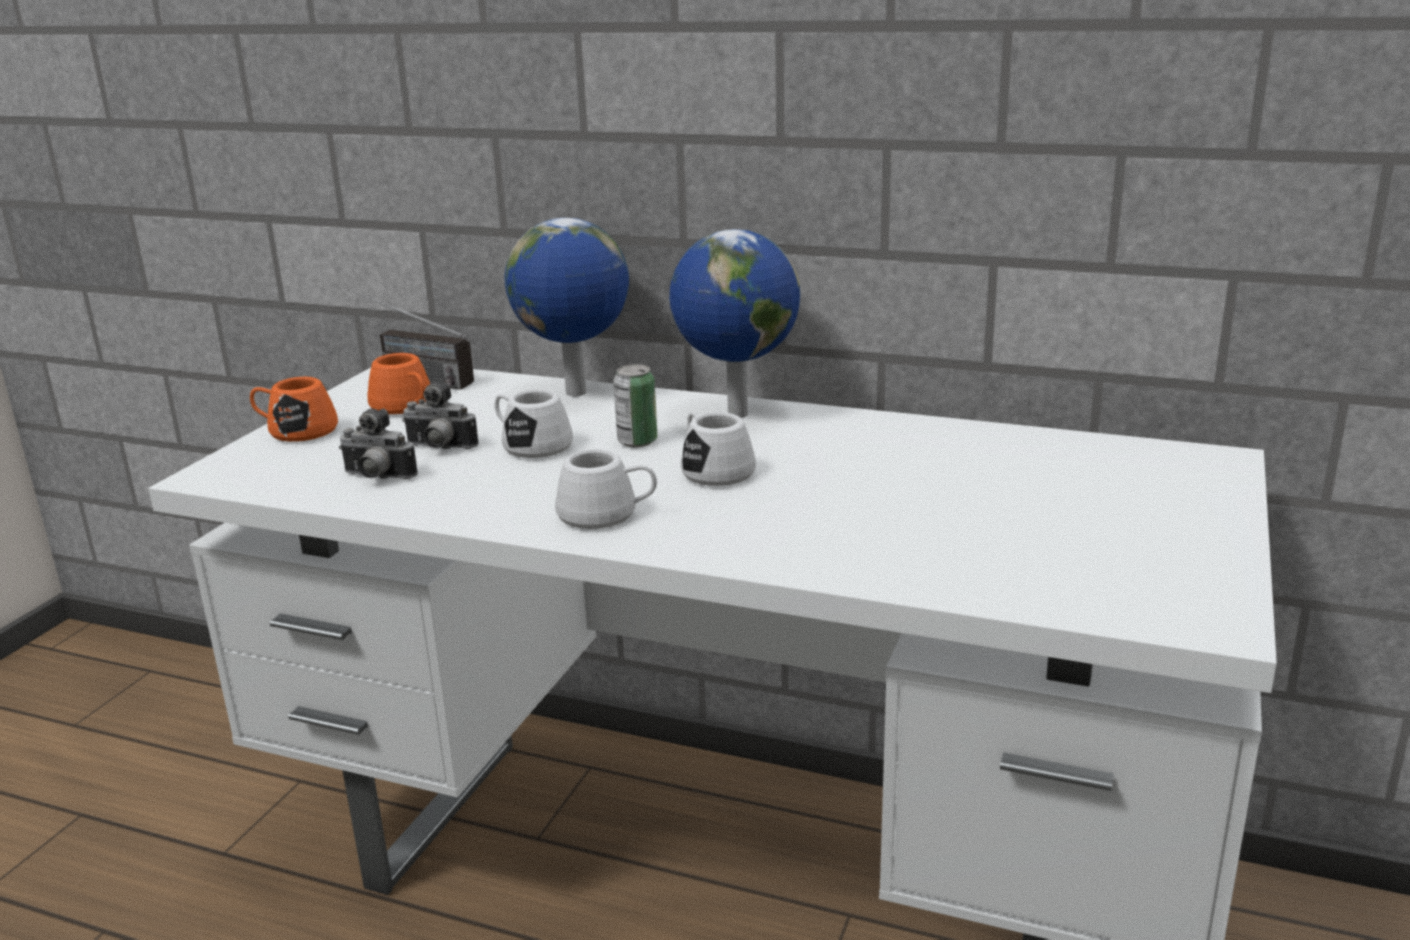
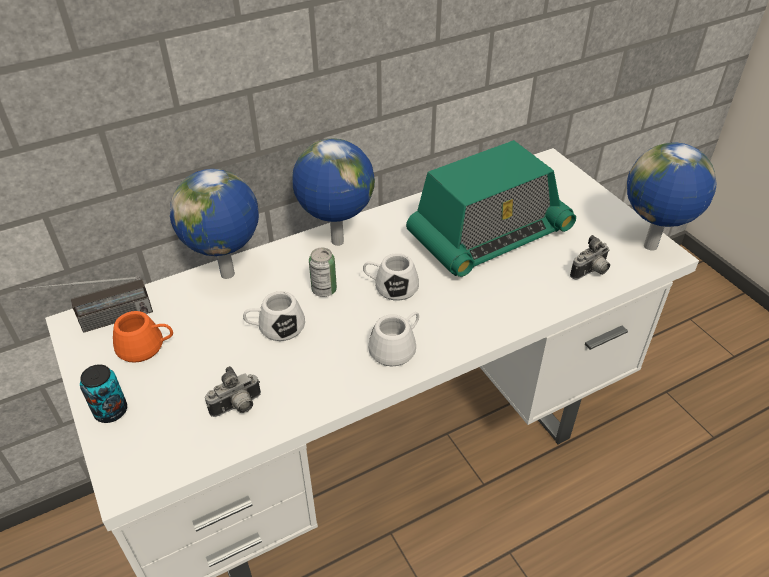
camera: 50 degrees left, 20 degrees up
orange mug [250,377,338,442] -> can [80,364,127,423]
camera [402,382,479,449] -> camera moved to [570,235,610,279]
none -> radio [406,140,576,277]
none -> globe [627,142,716,251]

